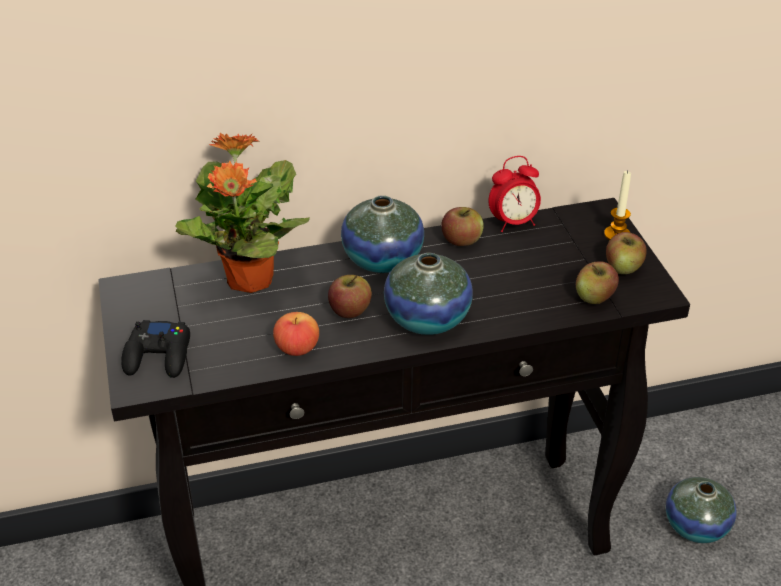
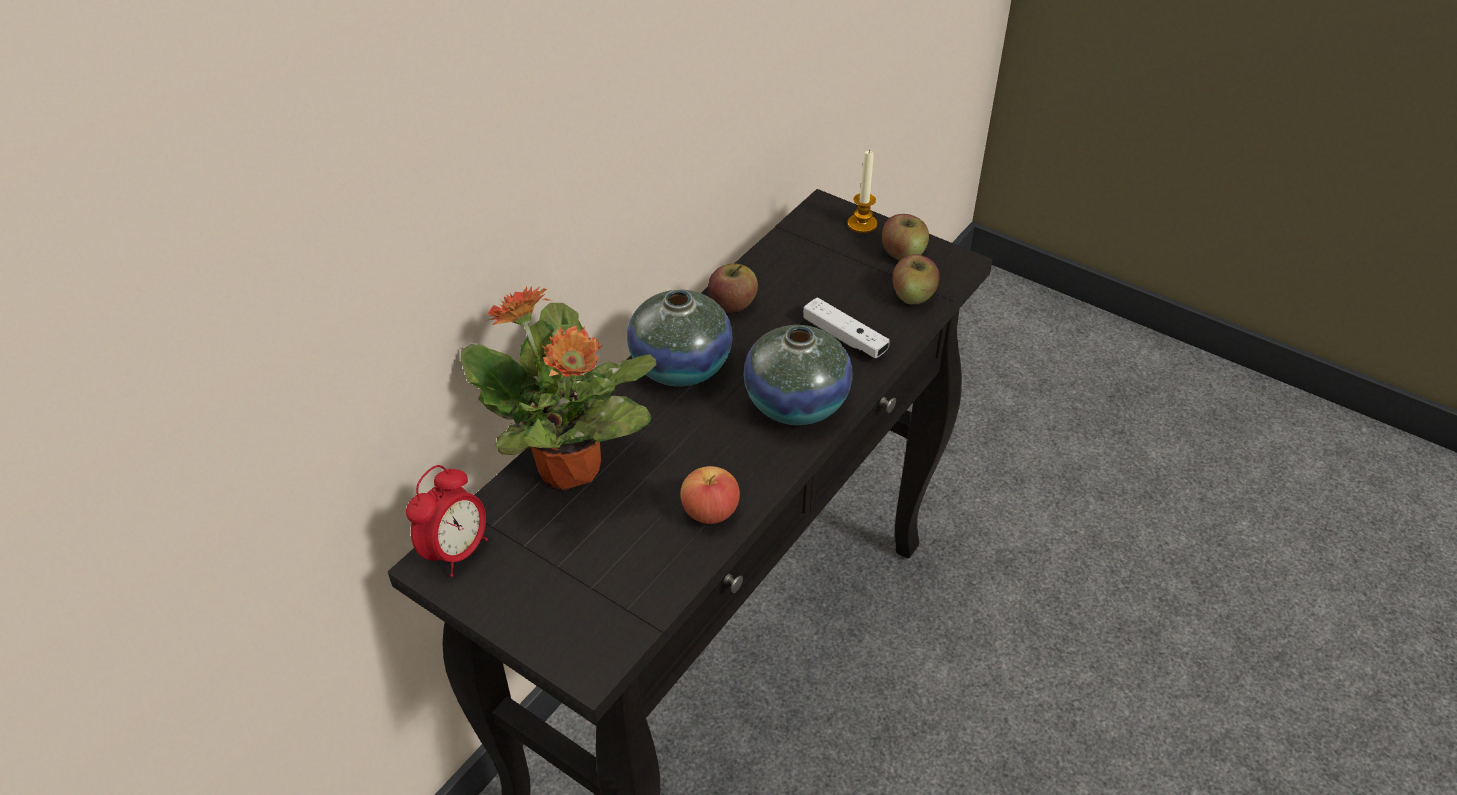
camera: 40 degrees left, 5 degrees up
black game controller [121,320,190,378] -> none
apple [328,275,372,318] -> none
alarm clock [488,156,541,232] -> alarm clock moved to [406,465,488,577]
vase [666,477,737,543] -> none
none -> white game controller [803,297,890,358]

